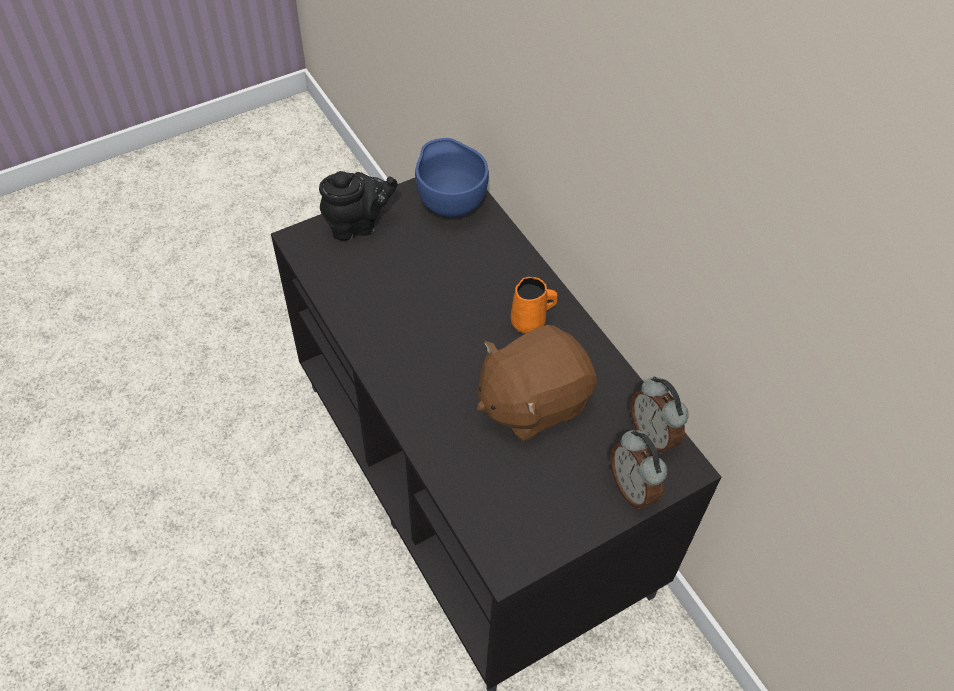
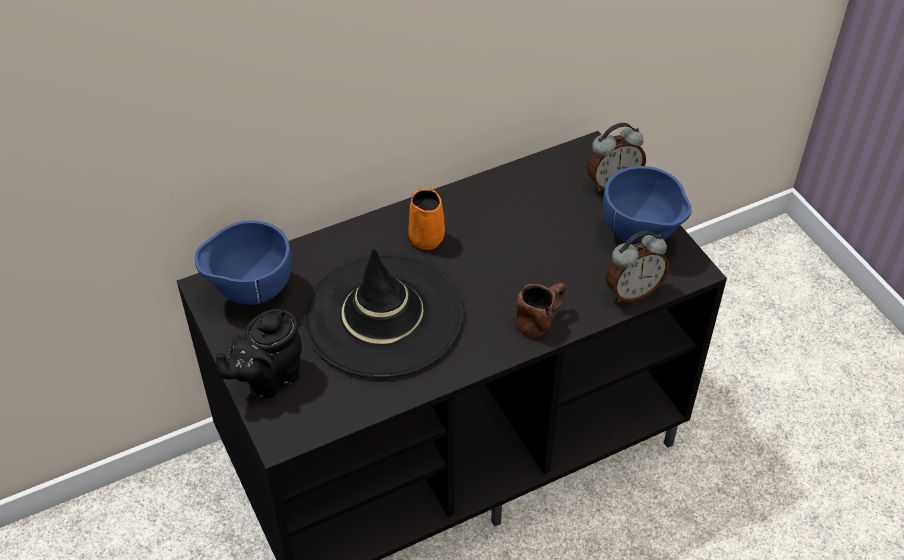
camera: 85 degrees left, 5 degrees down
black teapot [319,171,398,241] -> black teapot turned 120 degrees counterclockwise [216,309,302,399]
brown plush toy [477,325,597,441] -> none
alarm clock [630,376,689,454] -> alarm clock moved to [606,231,669,303]
none -> black hat [303,248,464,378]
none -> brown mug [516,283,567,337]
none -> blue bowl [603,166,692,245]

